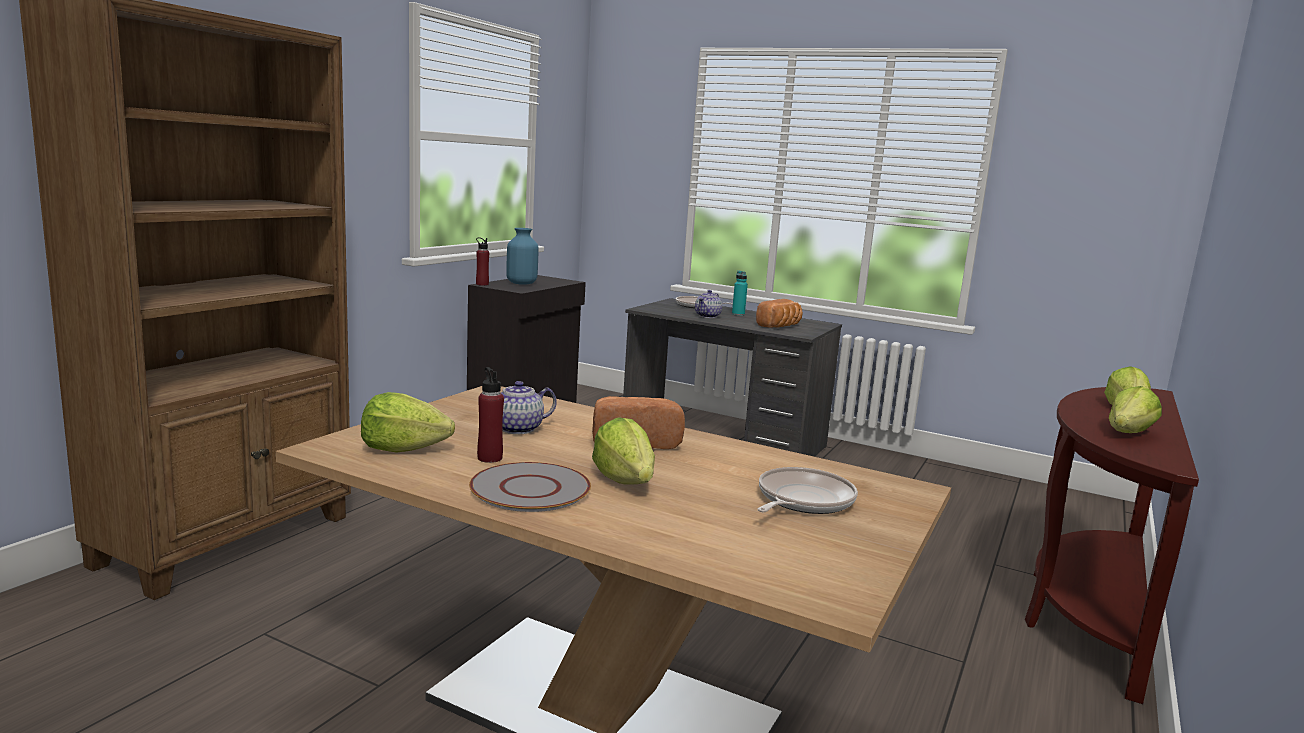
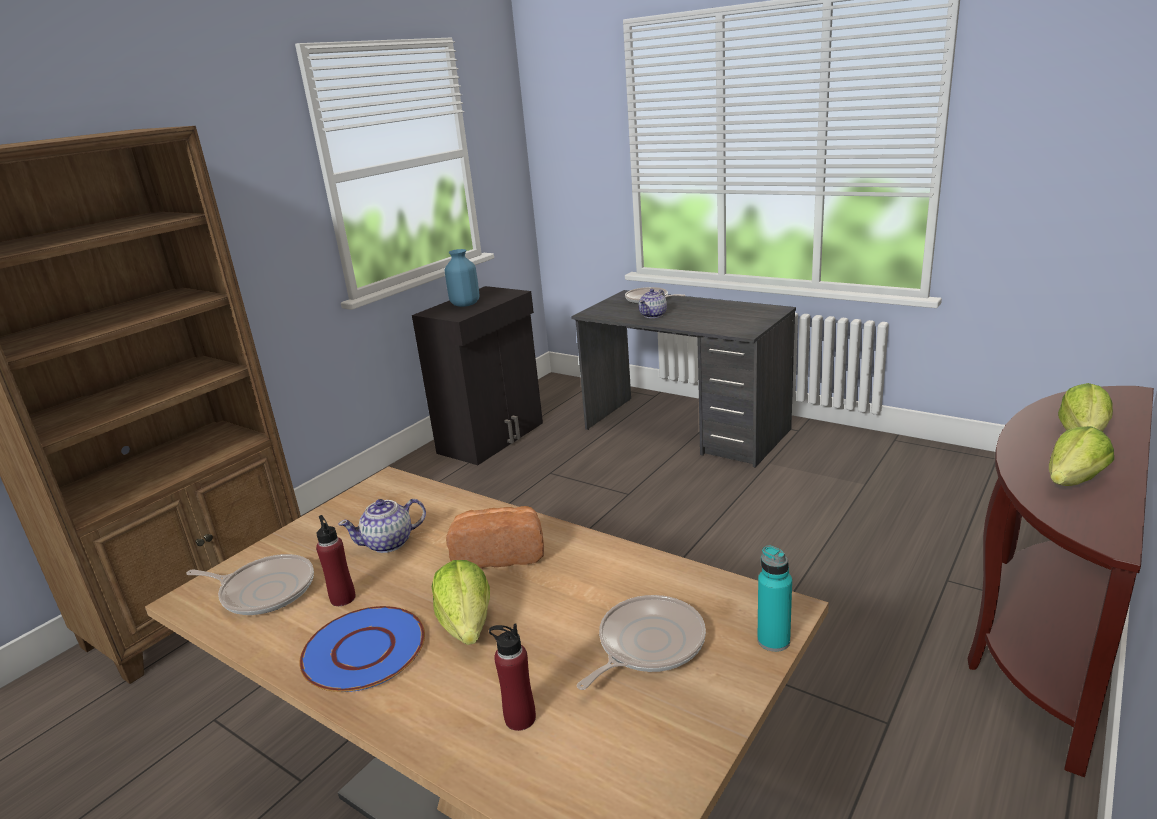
camera: 10 degrees right, 10 degrees up
lettuce [361,392,455,453] -> frying pan [186,554,314,615]
grey plate [469,462,591,512] -> blue plate [299,606,425,692]
red bottle [476,237,489,286] -> red bottle moved to [489,623,536,731]
turquoise bottle [732,271,748,316] -> turquoise bottle moved to [757,545,792,652]
bread [756,299,803,328] -> none

